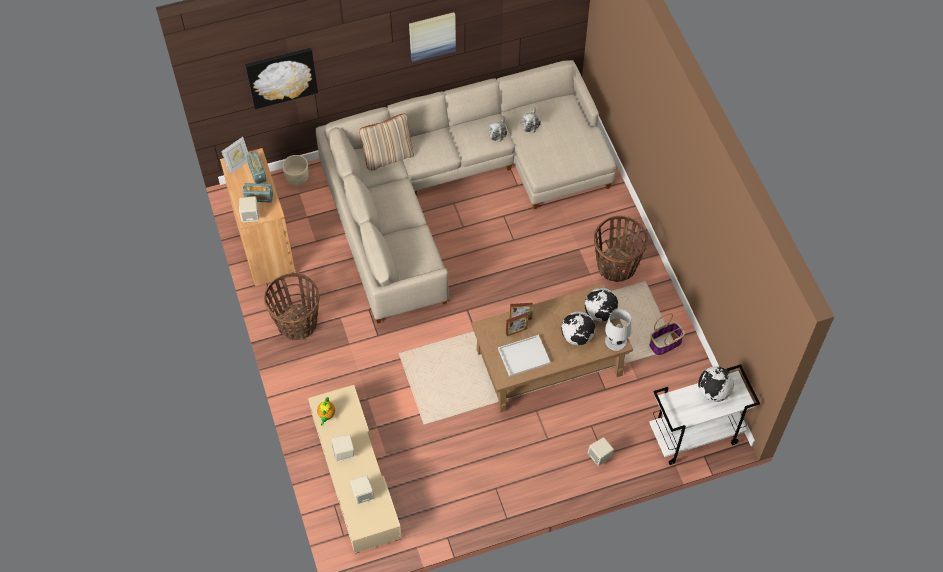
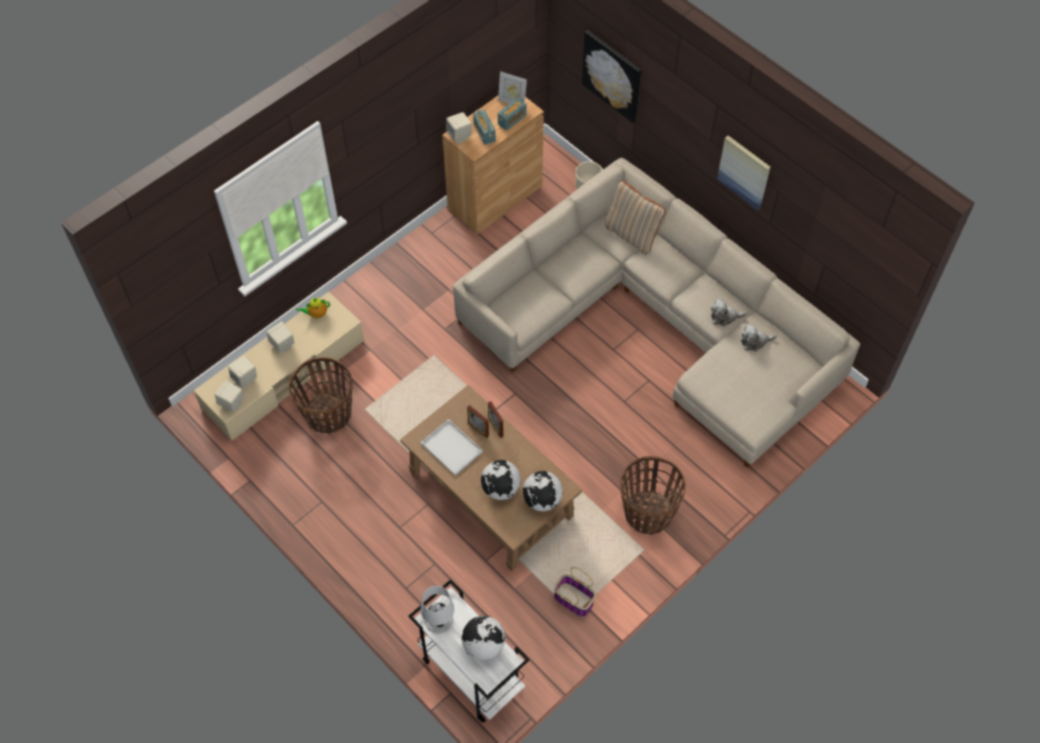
camera: 65 degrees right, 0 degrees up
basket [264,273,319,340] -> basket moved to [289,357,353,434]
beige speaker [588,437,614,466] -> beige speaker moved to [215,380,244,412]
white table lamp [605,309,631,351] -> white table lamp moved to [421,586,454,634]

